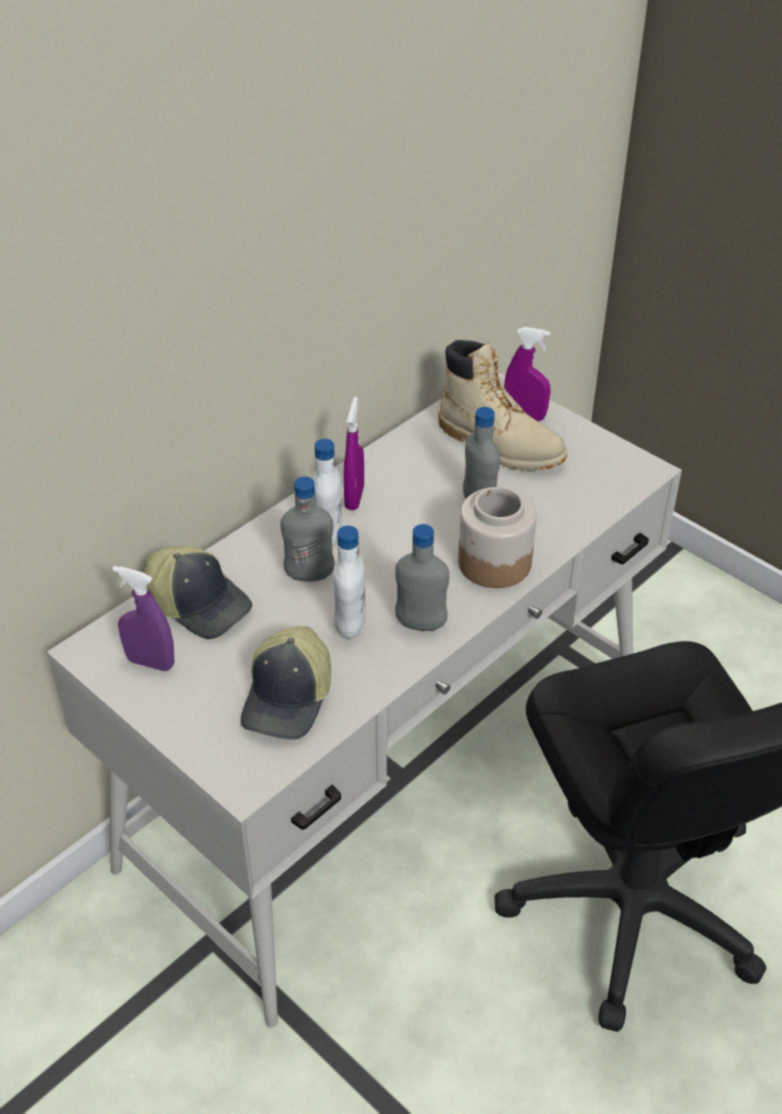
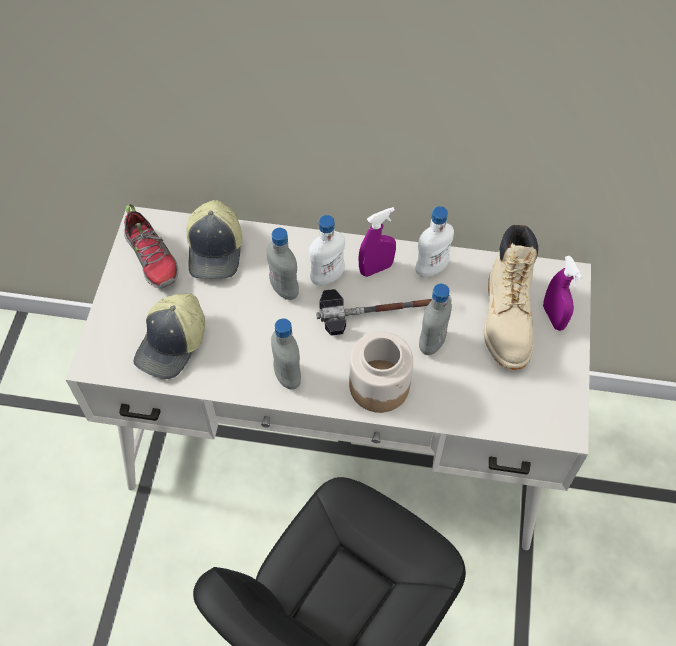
camera: 55 degrees right, 15 degrees up
purple spray bottle [113,566,174,671] -> shoe [124,204,178,288]
cap [240,626,331,740] -> cap turned 45 degrees counterclockwise [134,293,205,379]
white bottle [333,526,366,639] -> white bottle moved to [415,206,454,277]
none -> hammer [316,289,451,336]

